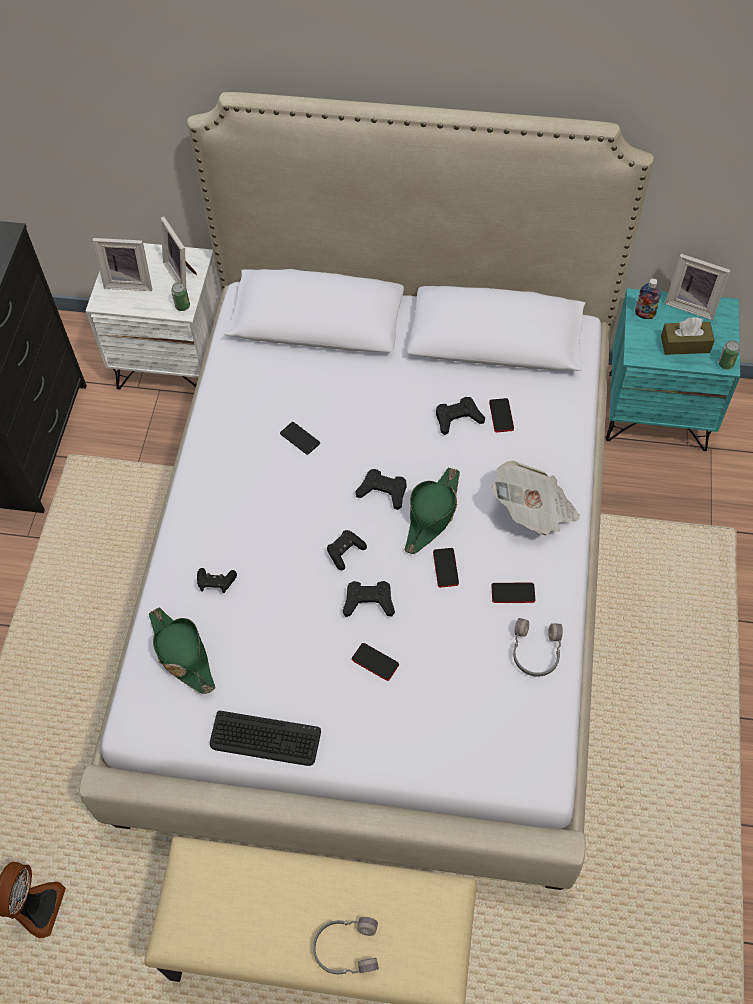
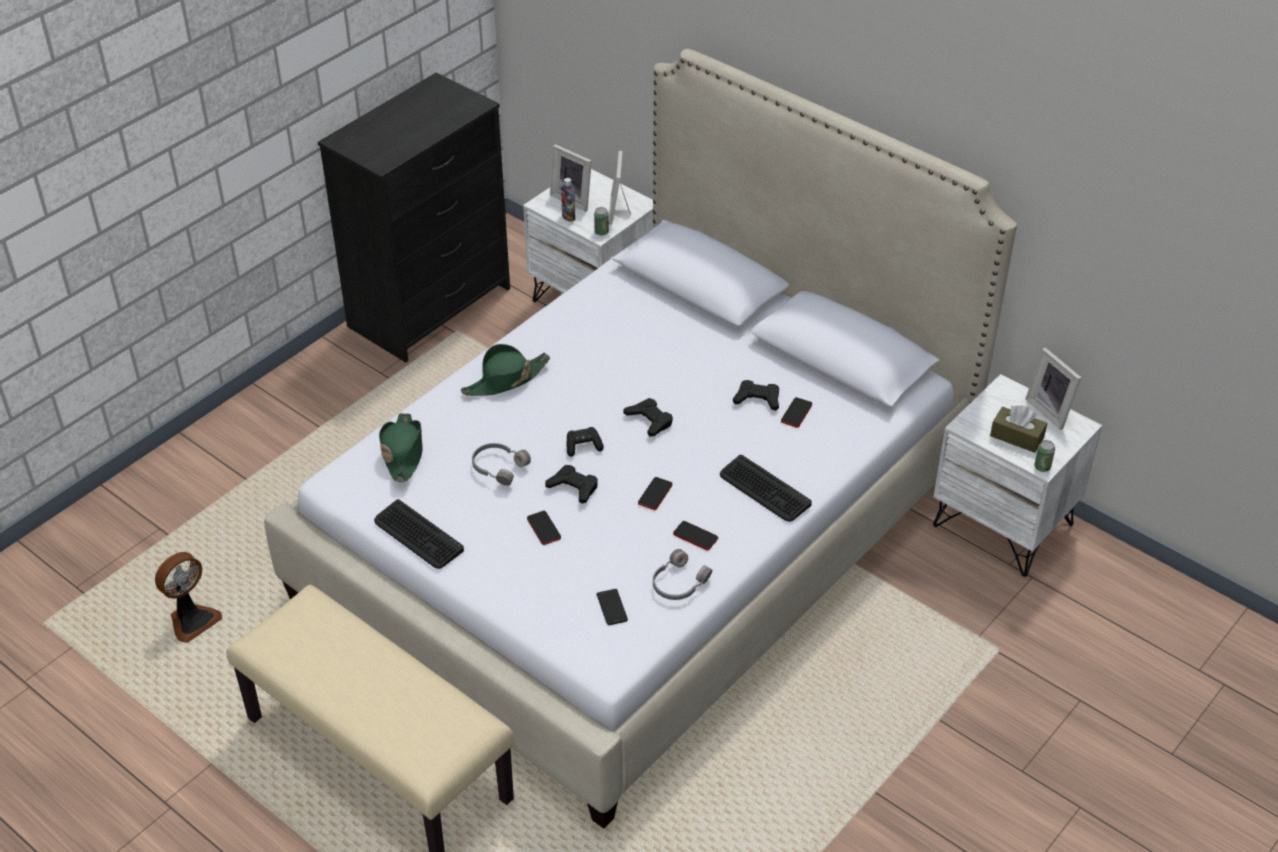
camera: 30 degrees right, 15 degrees down
black game controller [197,568,237,593] -> none
phone [280,422,320,455] -> phone moved to [597,589,628,625]
grey headphones [313,917,379,974] -> grey headphones moved to [472,443,531,486]
green hat [404,468,460,554] -> green hat moved to [461,344,550,396]
newspaper [491,461,580,535] -> keyboard [720,455,812,522]
turquoise nightstand [606,288,740,451] -> white nightstand [933,374,1102,577]
bottle [635,278,661,319] -> bottle moved to [561,178,576,222]

